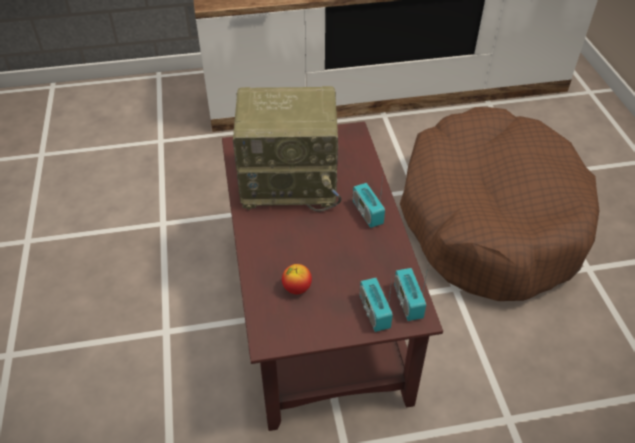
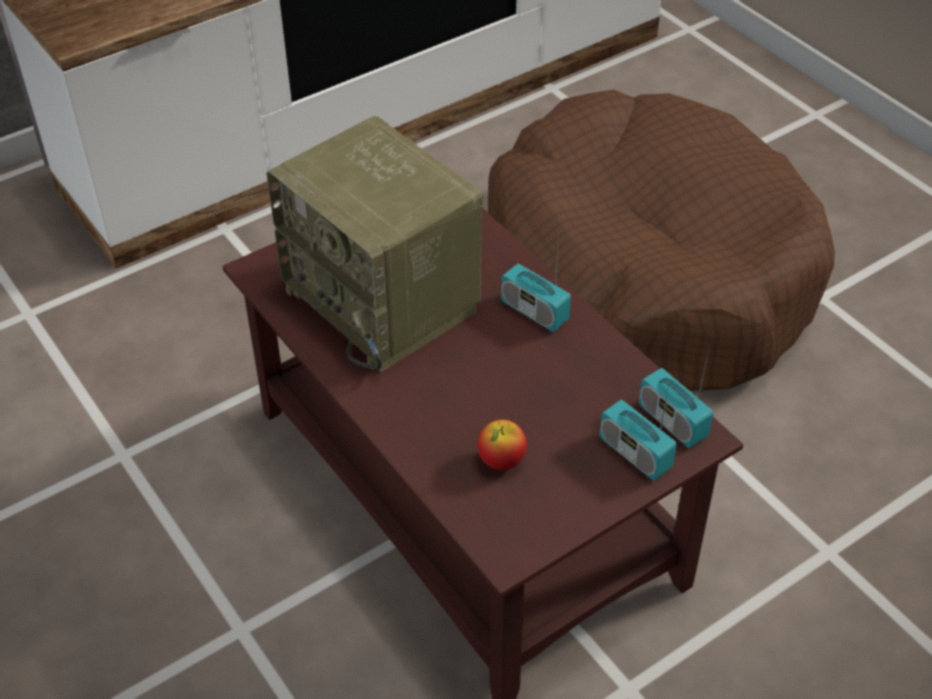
camera: 25 degrees left, 0 degrees up
radio [233,86,342,212] -> radio turned 75 degrees clockwise [266,116,483,372]

